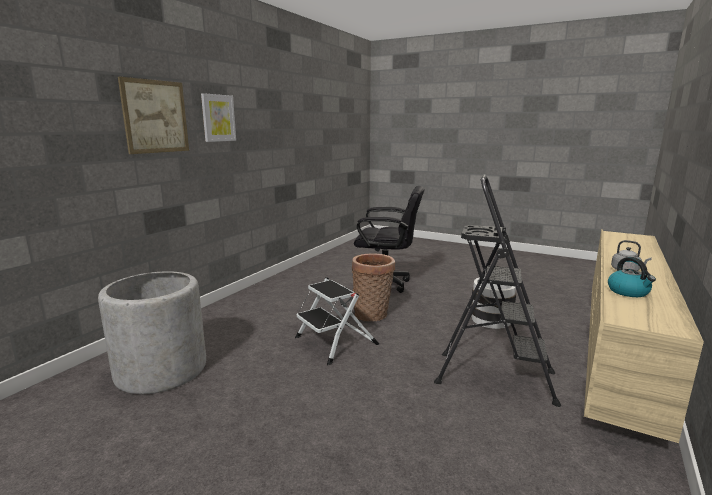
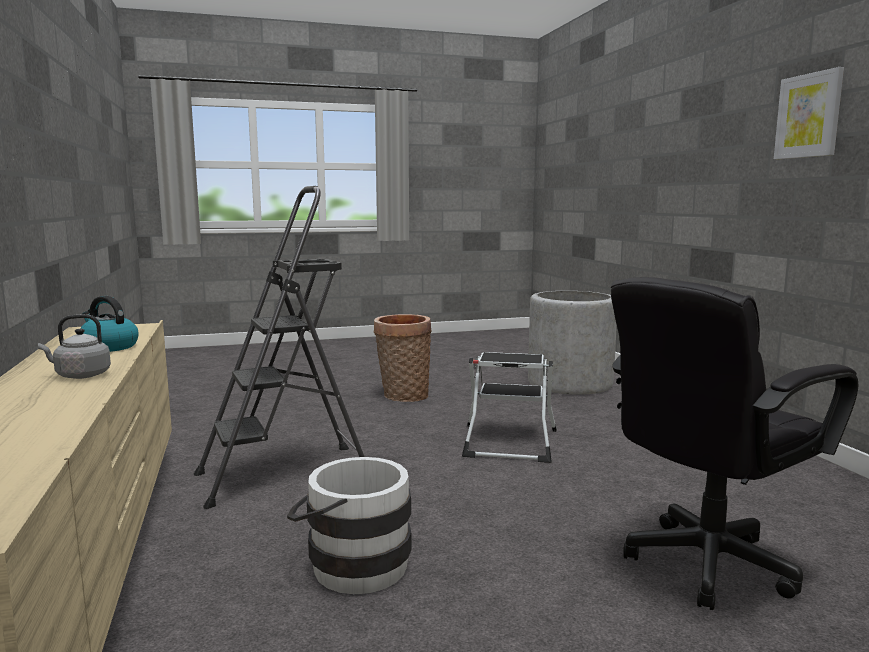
camera: 135 degrees right, 5 degrees down
picture [118,77,189,154] -> none
basket [352,254,395,322] -> basket moved to [374,314,432,402]

